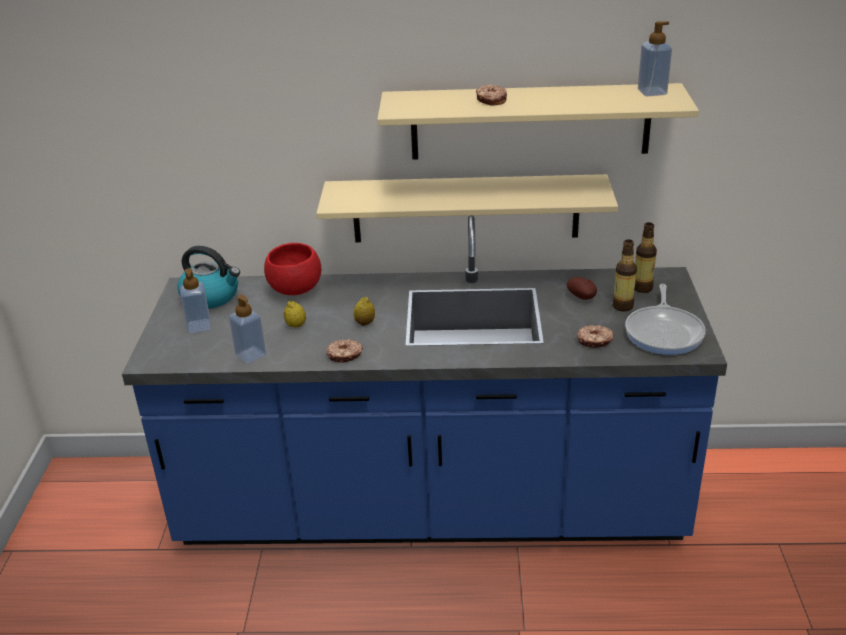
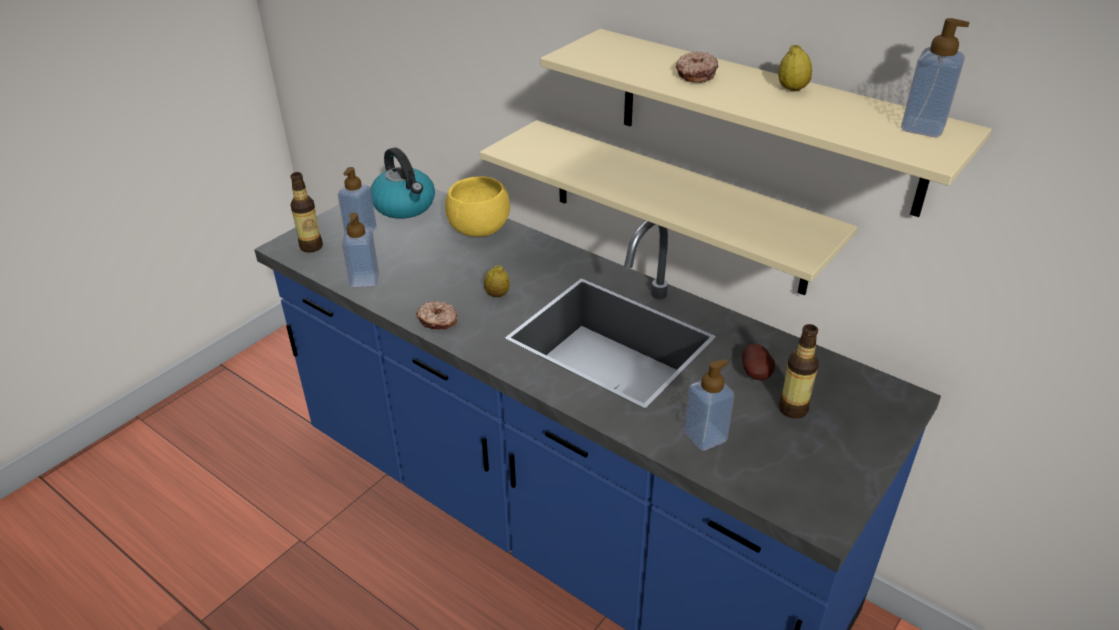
camera: 35 degrees right, 5 degrees up
red bowl [264,243,321,295] -> yellow bowl [445,176,510,237]
lemon [284,301,306,328] -> lemon moved to [778,45,812,91]
donut [577,325,614,348] -> soap dispenser [684,359,735,451]
frying pan [625,284,706,355] -> none
bottle [634,222,657,293] -> bottle moved to [290,172,323,253]

